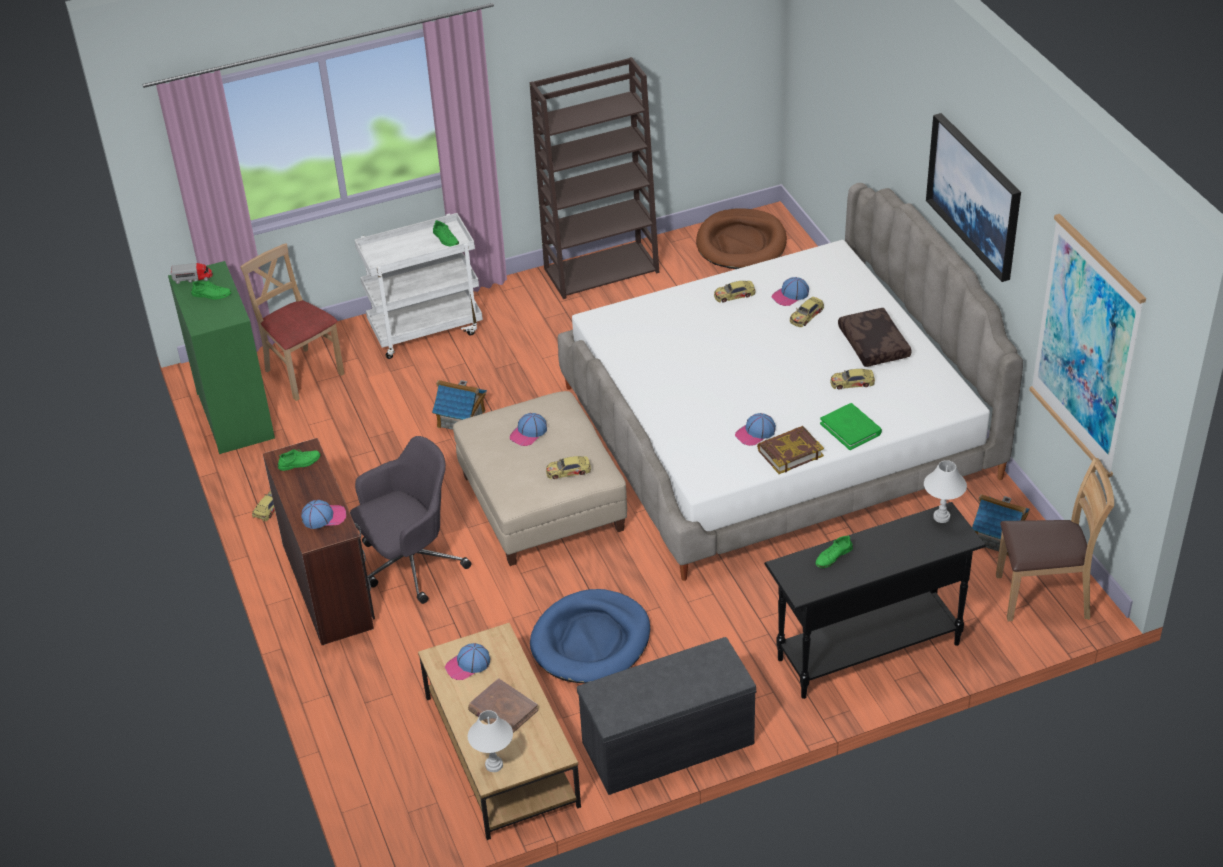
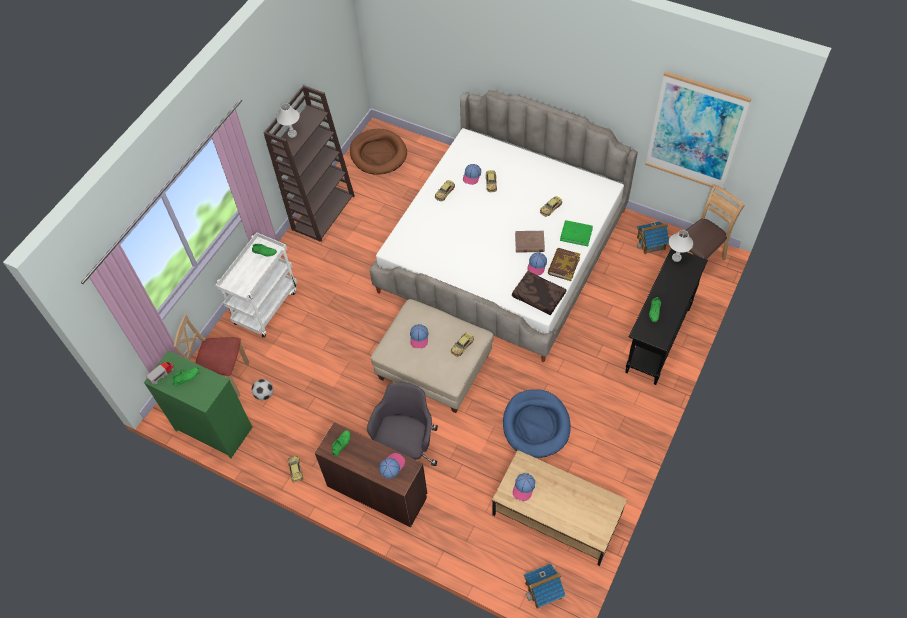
camera: 40 degrees left, 15 degrees up
toy house [432,380,487,430] -> toy house moved to [524,563,566,609]
brown book [468,678,538,733] -> brown book moved to [515,231,545,253]
white table lamp [468,710,513,772] -> white table lamp moved to [276,104,300,138]
grey bench [577,637,756,795] -> none
brown pillow [838,308,911,367] -> brown pillow moved to [512,271,566,315]
picture [926,113,1021,282] -> none
none -> football [252,379,273,400]

